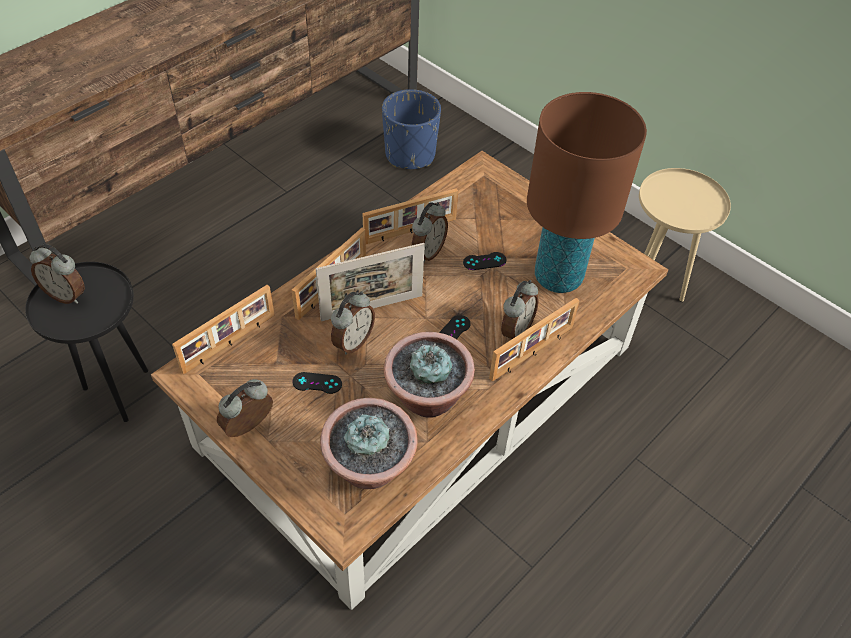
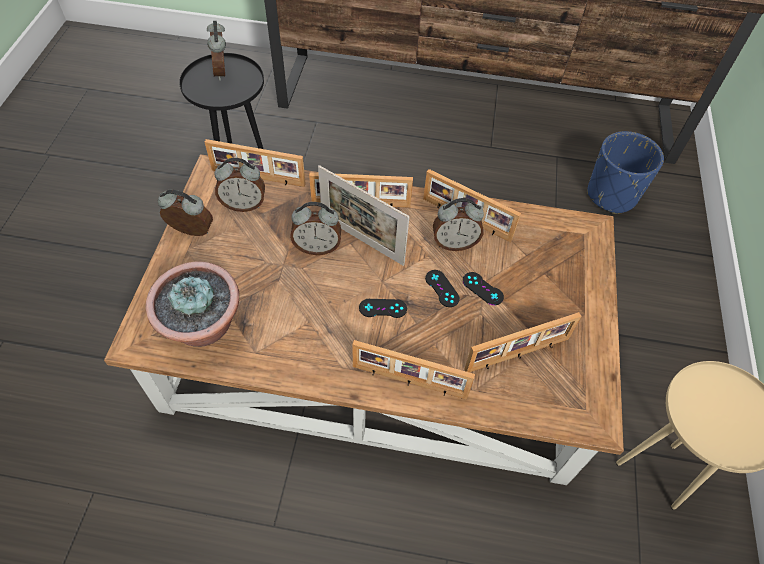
camera: 55 degrees right, 5 degrees up
black game controller [293,372,342,394] -> black game controller moved to [425,270,460,307]
potted plant [384,332,475,418] -> none
alarm clock [501,280,539,340] -> alarm clock moved to [215,158,265,212]
brown table lamp [527,92,647,293] -> picture frame [464,312,582,372]

